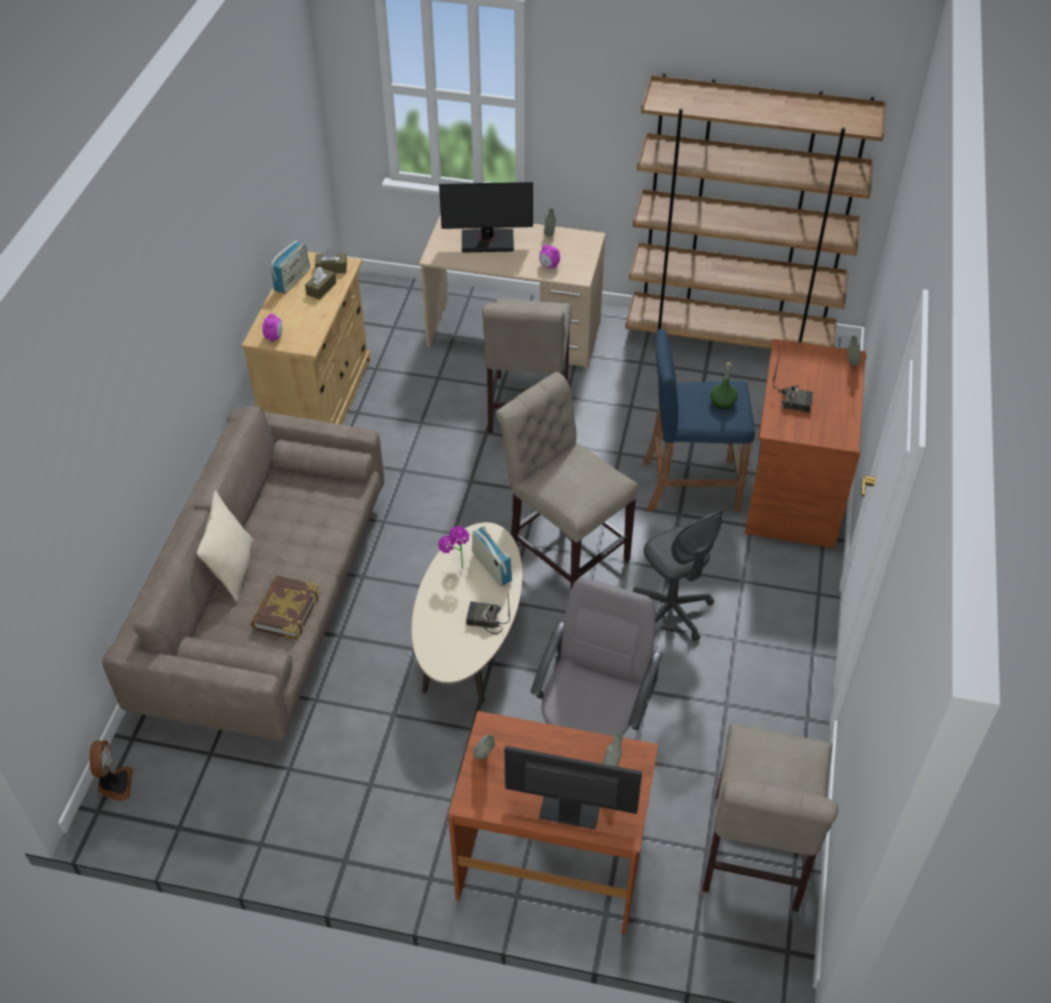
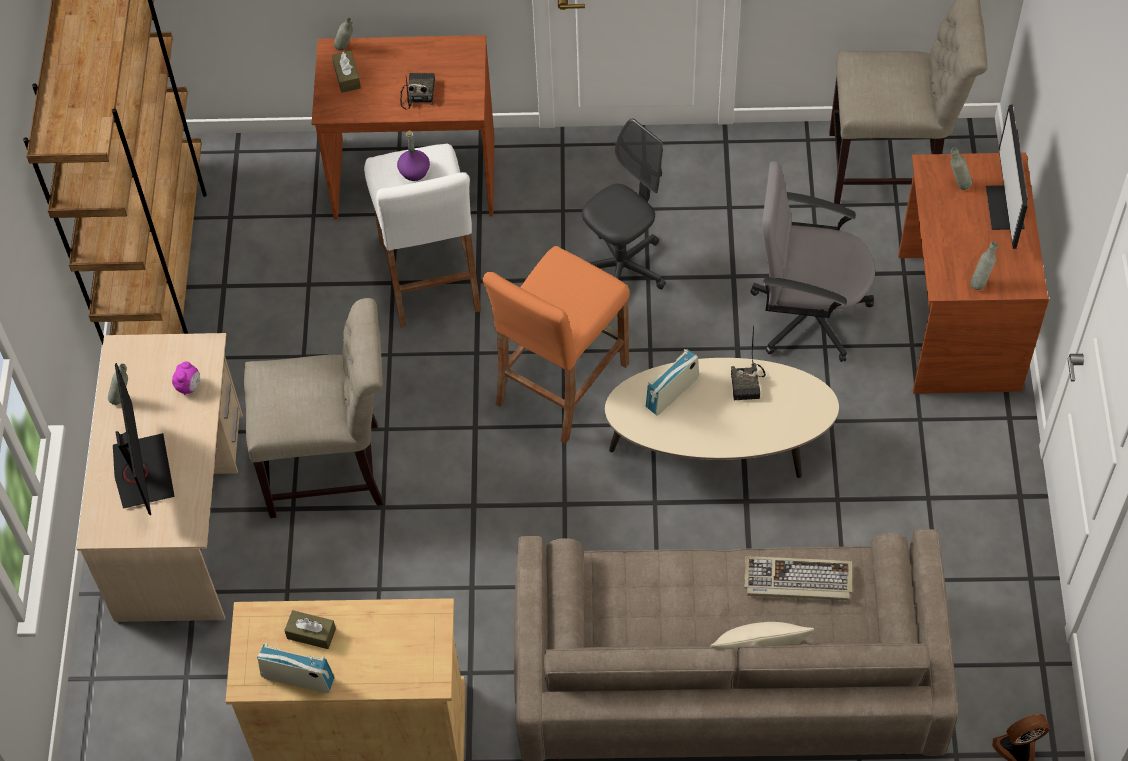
camera: 100 degrees left, 10 degrees up
book [251,576,320,640] -> keyboard [744,556,852,600]
alarm clock [262,314,282,342] -> none
brown tissue box [315,249,347,273] -> brown tissue box moved to [332,51,361,93]
potted plant [438,526,469,568] -> none
beige chair [496,372,639,591] -> orange stool [483,246,630,444]
blue stool [643,329,755,512] -> white stool [364,144,481,328]
green bottle [710,362,738,409] -> purple bottle [397,131,430,181]

